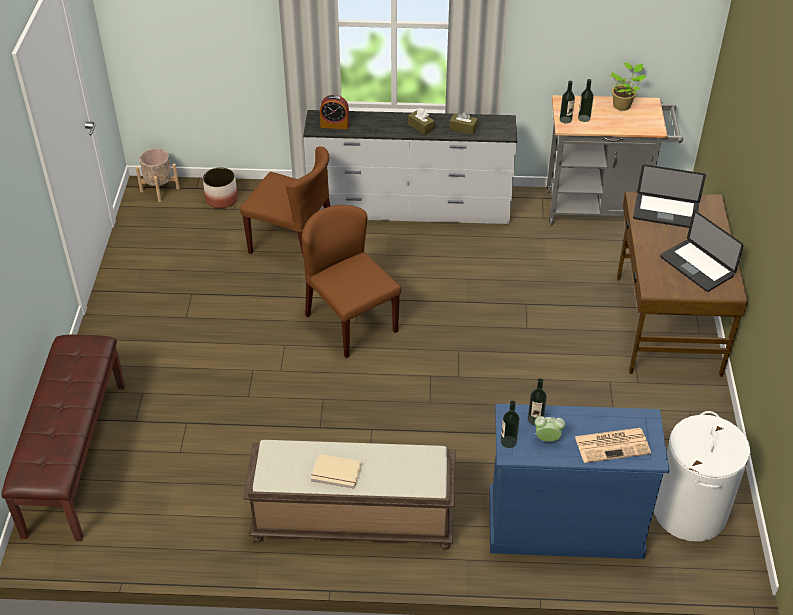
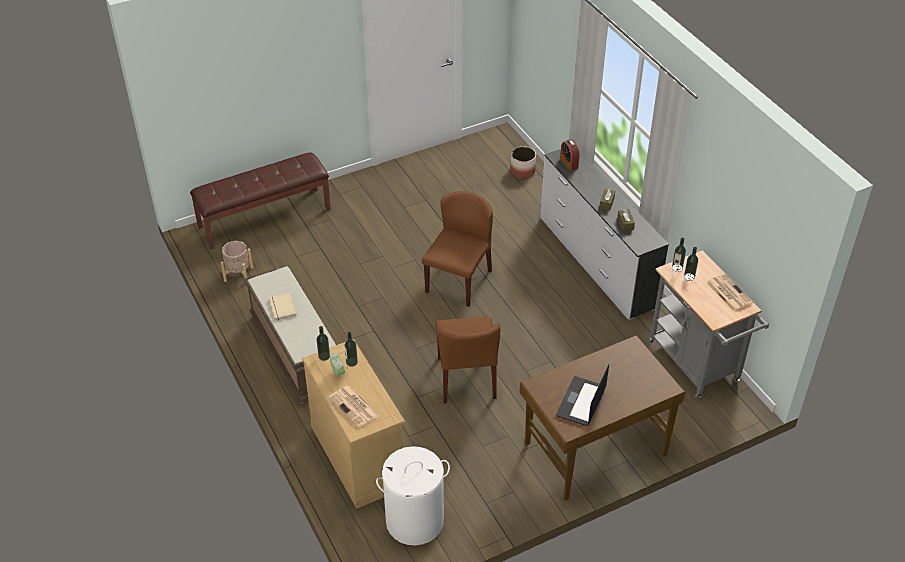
camera: 60 degrees right, 0 degrees up
beige planter [136,149,180,202] -> beige planter moved to [221,241,253,282]
brown chair [240,146,330,254] -> brown chair moved to [435,316,501,403]
blue dresser [489,404,669,559] -> beige dresser [302,339,406,509]
potted plant [610,63,646,111] -> newspaper [706,273,754,312]
laptop [633,164,706,228] -> none

